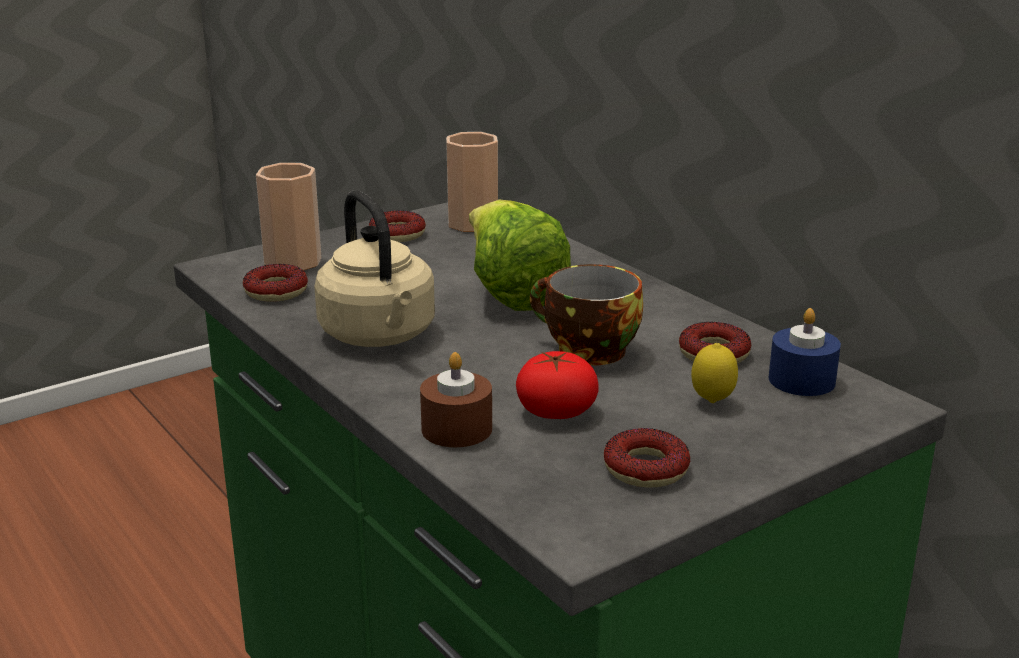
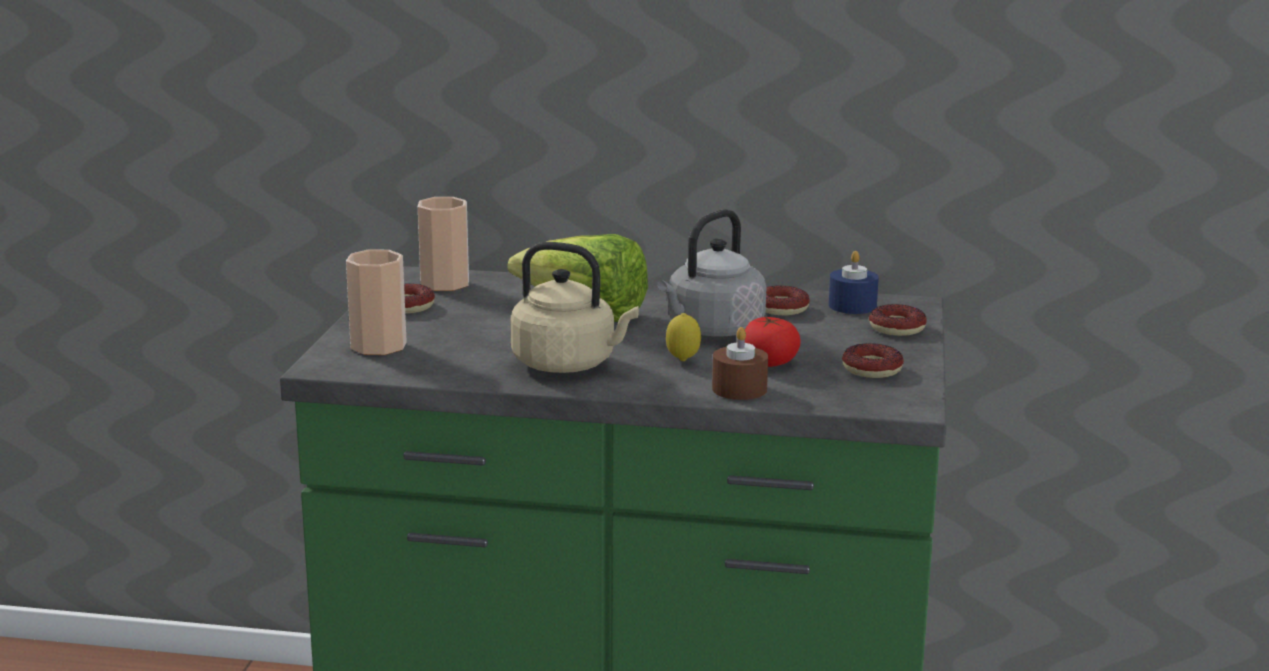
camera: 45 degrees left, 5 degrees down
donut [243,264,308,302] -> donut moved to [869,304,927,336]
cup [530,264,643,365] -> grey kettle [657,209,766,337]
lemon [691,343,738,403] -> lemon moved to [666,313,701,361]

